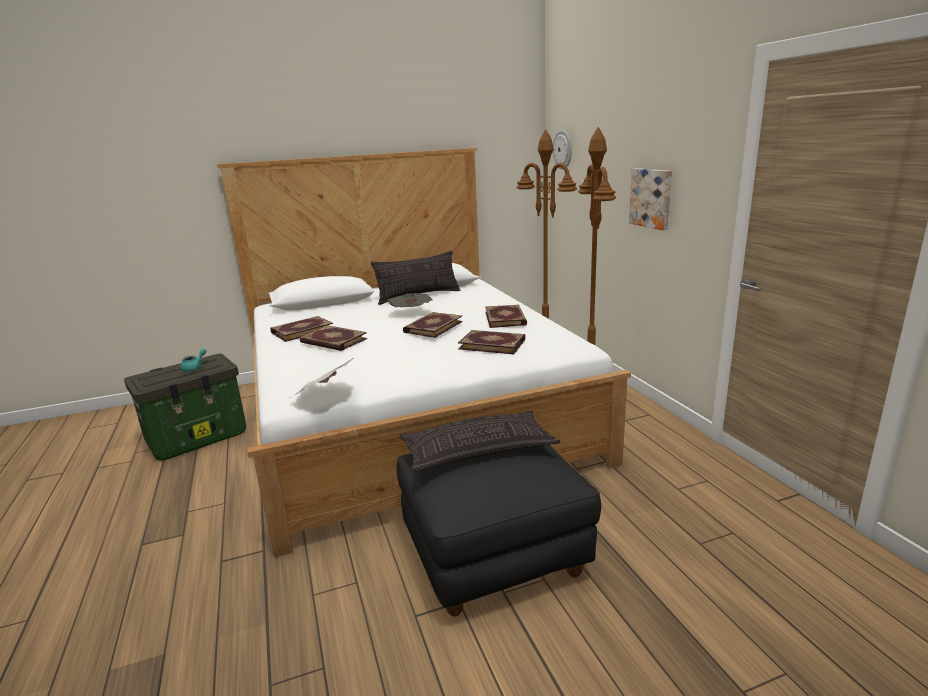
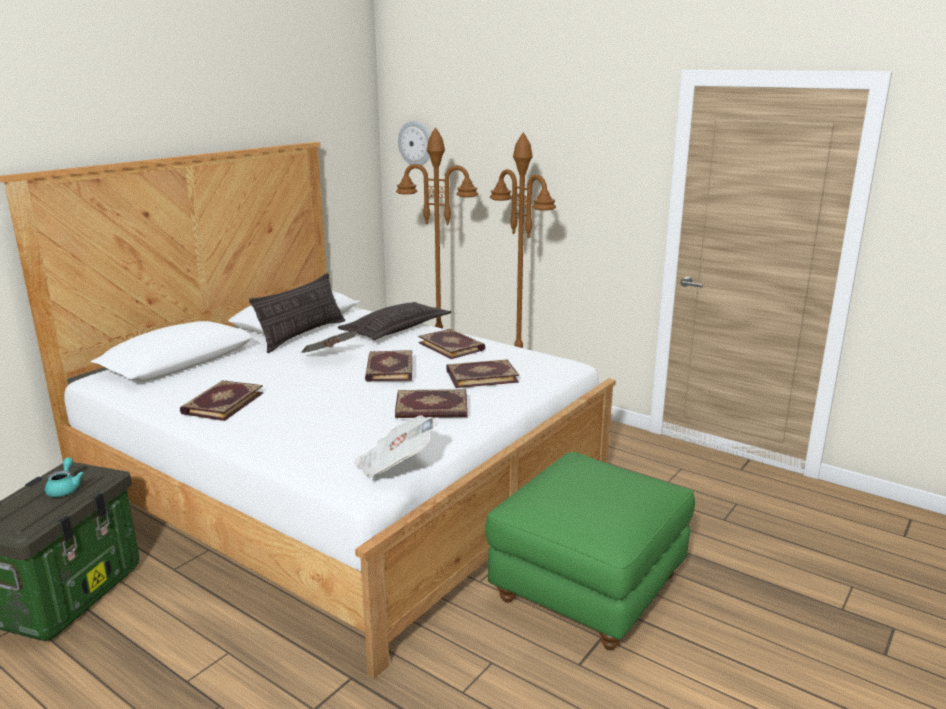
camera: 35 degrees left, 0 degrees up
book [300,325,367,351] -> book moved to [395,389,468,418]
black ottoman [396,445,601,617] -> green ottoman [485,452,695,650]
pillow [400,410,560,472] -> pillow moved to [338,302,451,340]
picture [629,168,672,230] -> none

